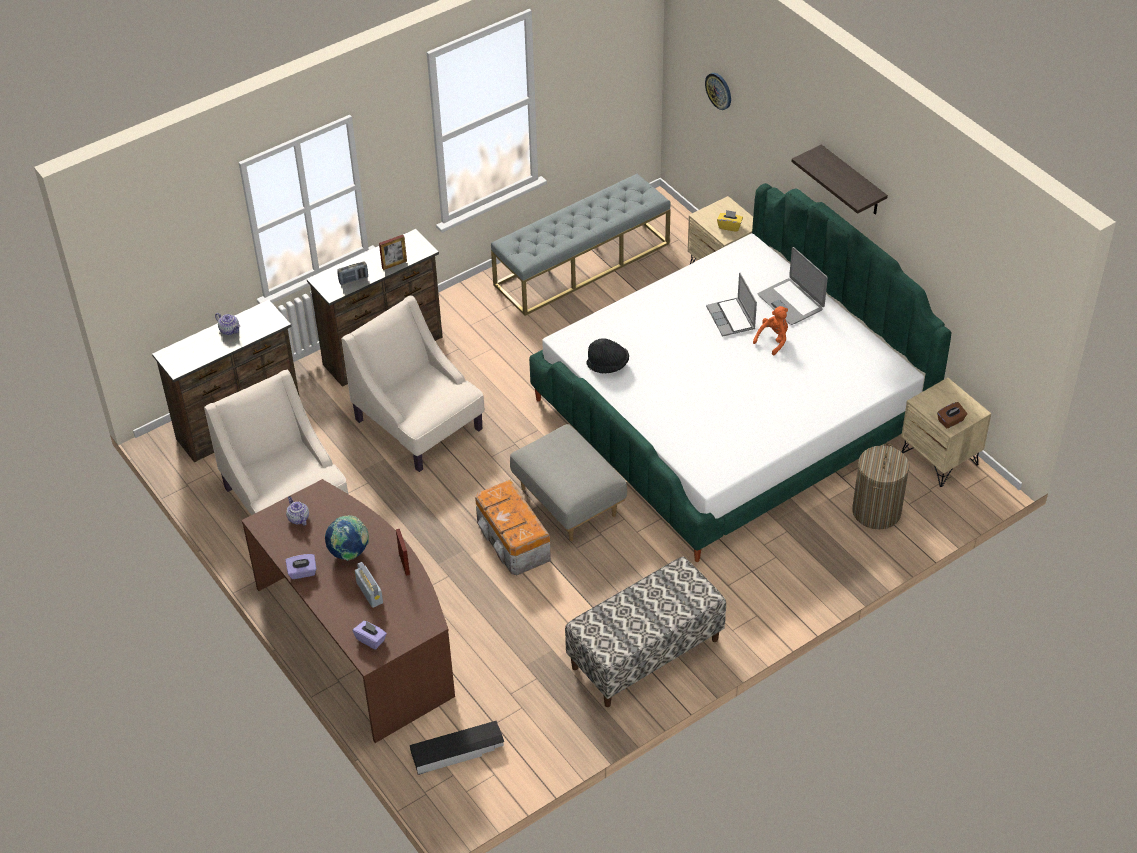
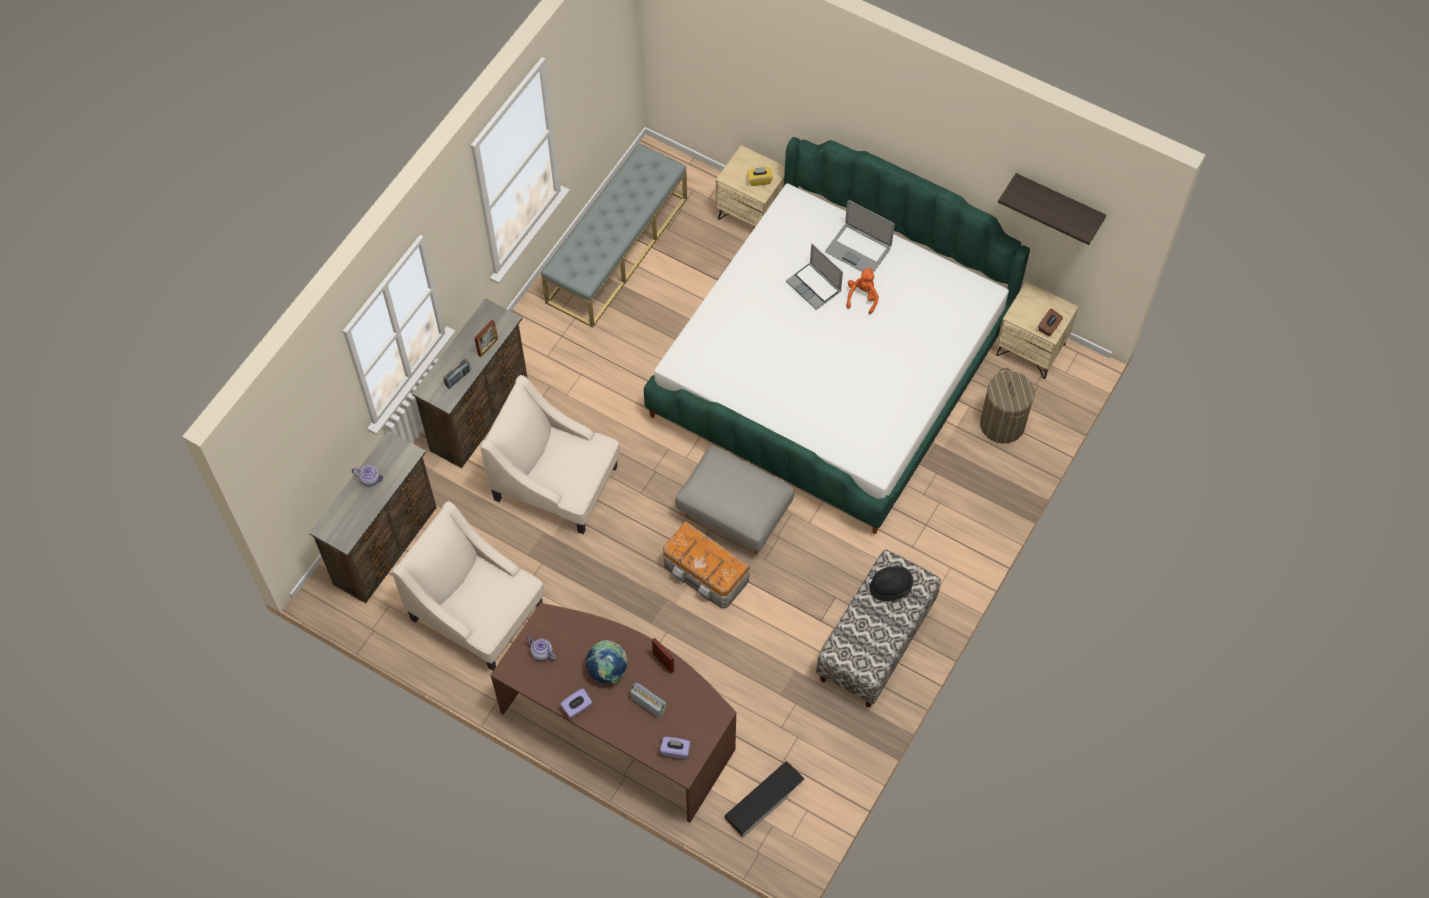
camera: 25 degrees left, 15 degrees up
black hat [587,339,629,373] -> black hat moved to [869,566,914,602]
wall clock [705,73,731,110] -> none
shelf [792,144,888,215] -> shelf moved to [998,173,1106,245]

